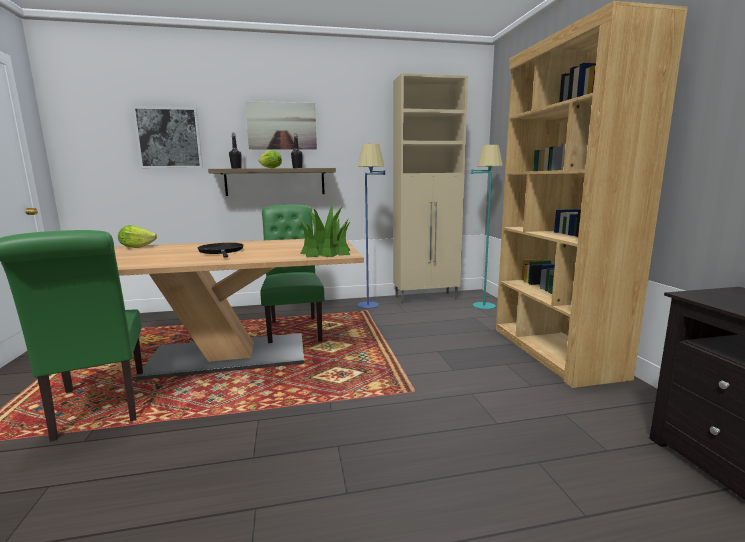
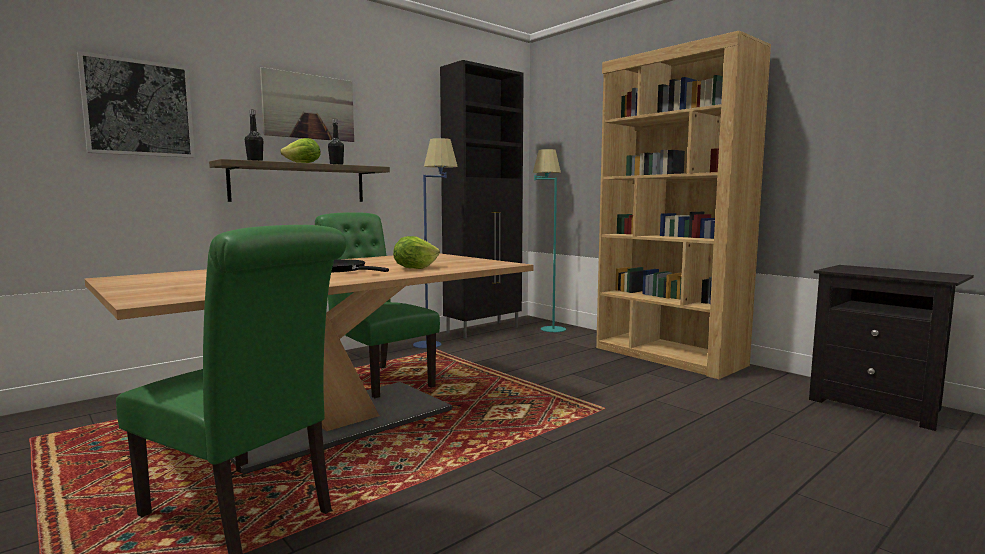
camera: 30 degrees left, 5 degrees down
lettuce [118,226,157,248] -> lettuce moved to [393,236,440,269]
potted plant [300,205,351,257] -> none
beige cabinet [393,73,468,304] -> black cabinet [440,60,524,338]

